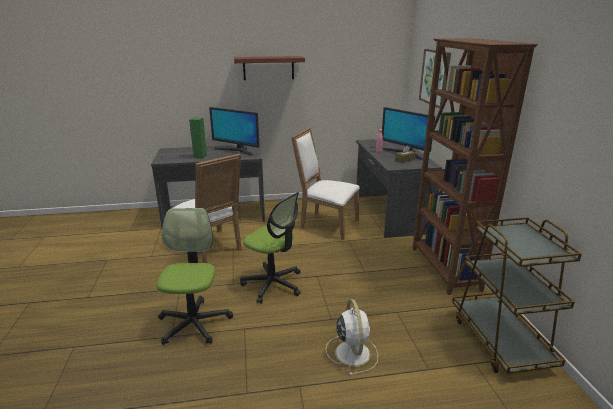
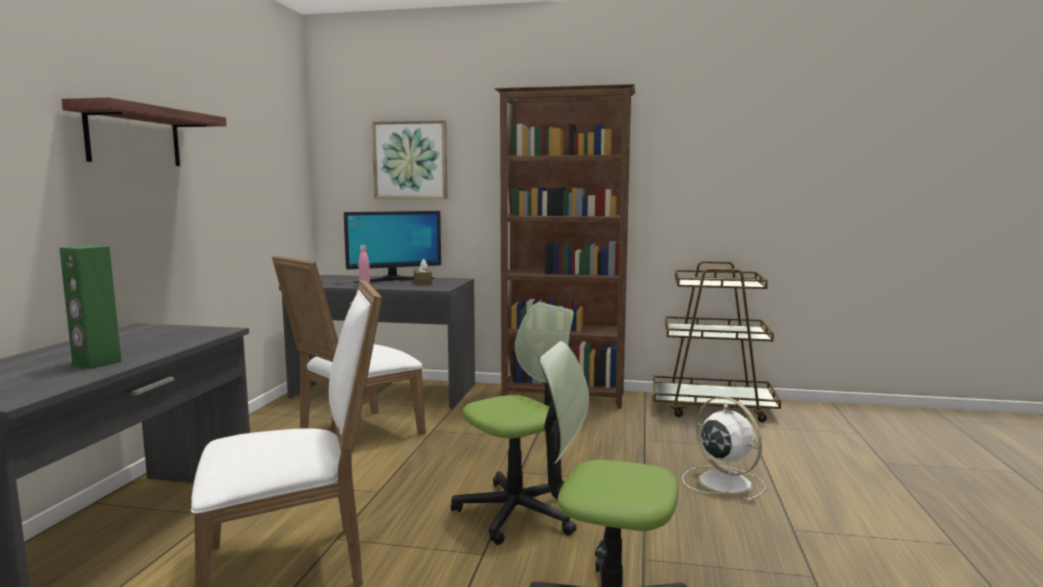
camera: 70 degrees left, 15 degrees down
monitor [209,107,260,156] -> none
white fan [326,299,378,375] -> white fan turned 45 degrees clockwise [682,397,766,502]

